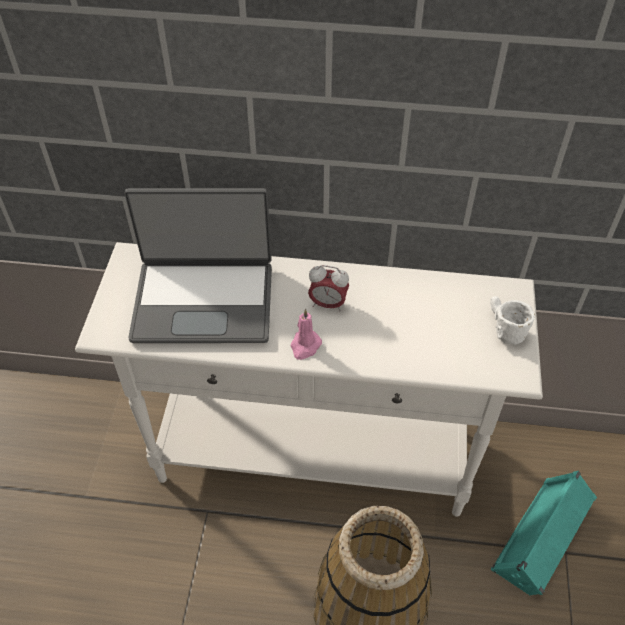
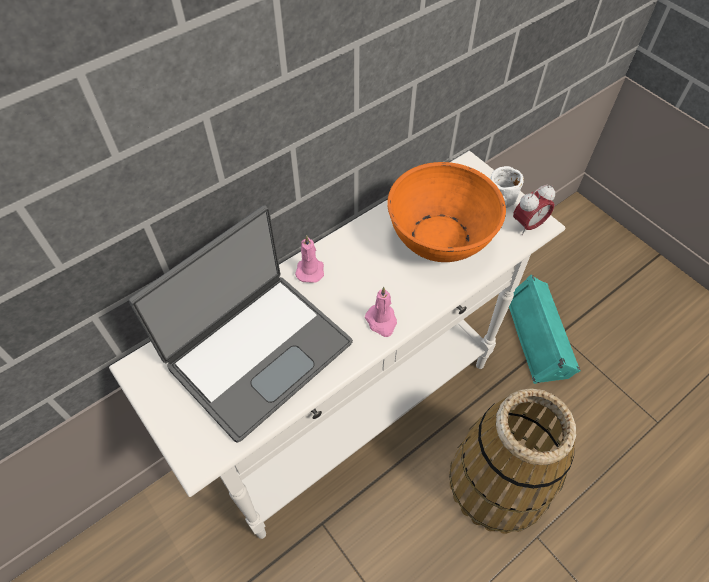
camera: 45 degrees left, 5 degrees up
alarm clock [308,265,349,312] -> alarm clock moved to [513,184,555,235]
none -> pink candle [295,235,324,283]
none -> orange bowl [387,162,506,262]

